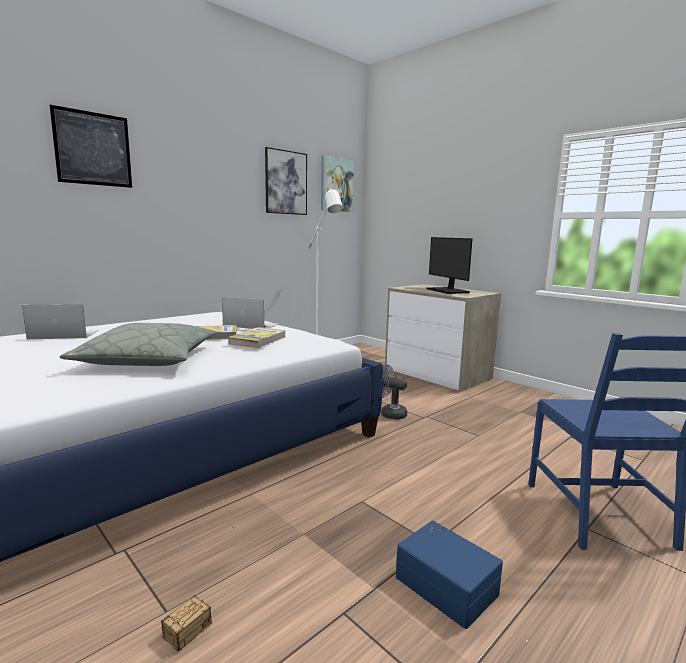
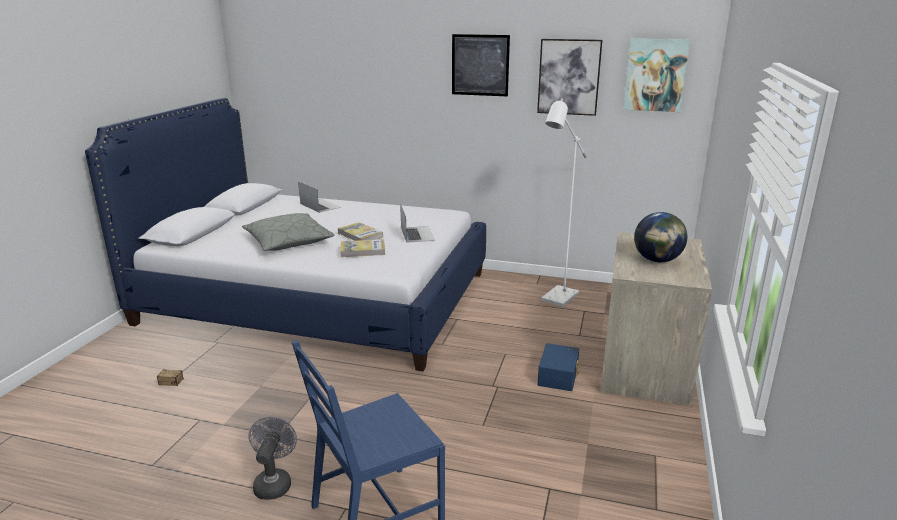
camera: 60 degrees right, 10 degrees up
picture [50,105,132,188] -> picture moved to [452,34,510,96]
grey fan [381,364,407,420] -> grey fan moved to [249,417,297,500]
blue storage box [396,520,503,629] -> blue storage box moved to [538,343,579,391]
monitor [427,237,473,294] -> globe [634,212,687,262]

